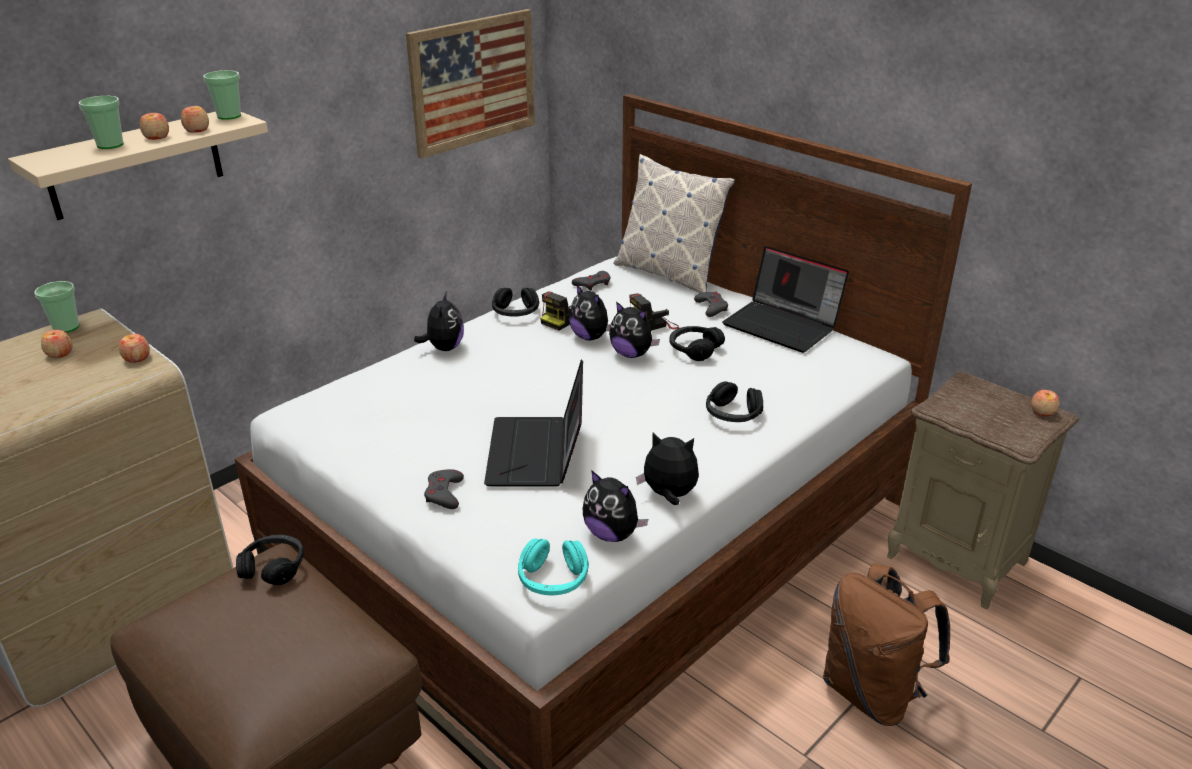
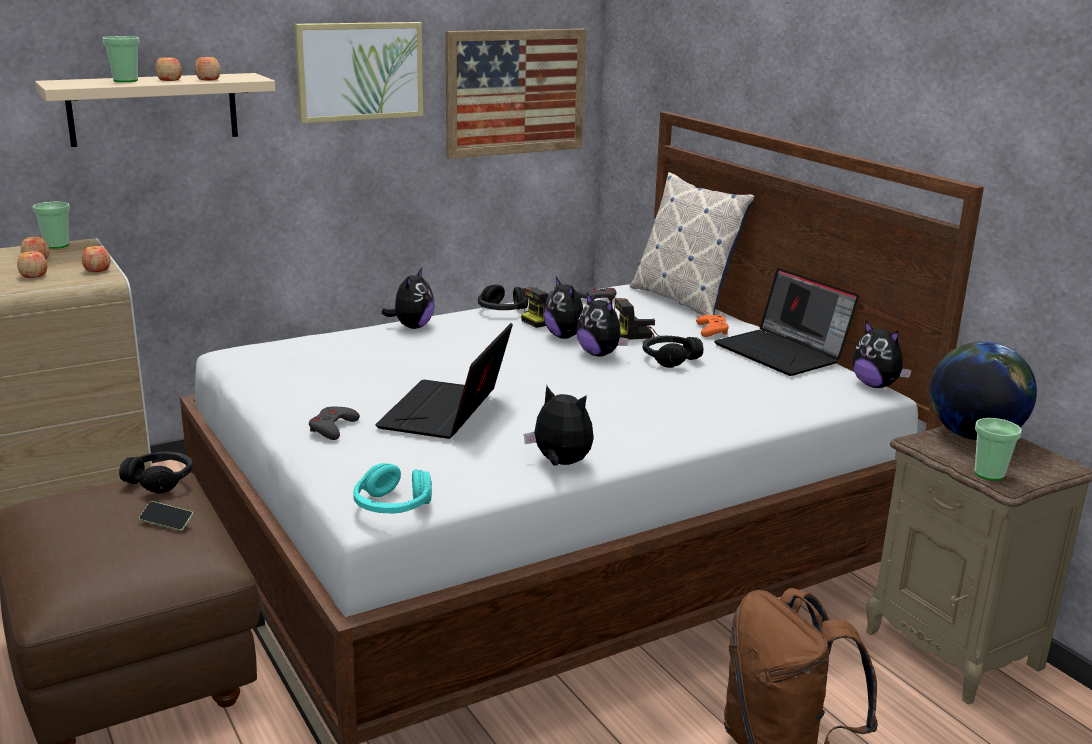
camera: 15 degrees right, 10 degrees down
cup [203,70,241,120] -> cup moved to [974,418,1022,481]
plush toy [583,470,648,542] -> plush toy moved to [852,321,912,388]
grey game controller [694,292,728,317] -> orange game controller [696,314,729,337]
black headphones [706,382,763,422] -> none
apple [1031,390,1059,416] -> apple moved to [17,251,47,278]
none -> phone [139,501,193,531]
none -> picture [294,22,423,123]
none -> globe [929,342,1037,440]

